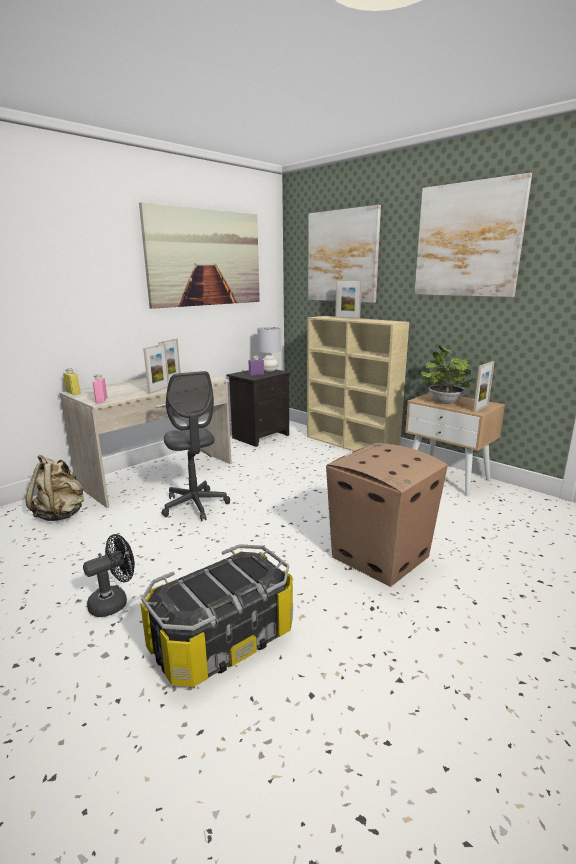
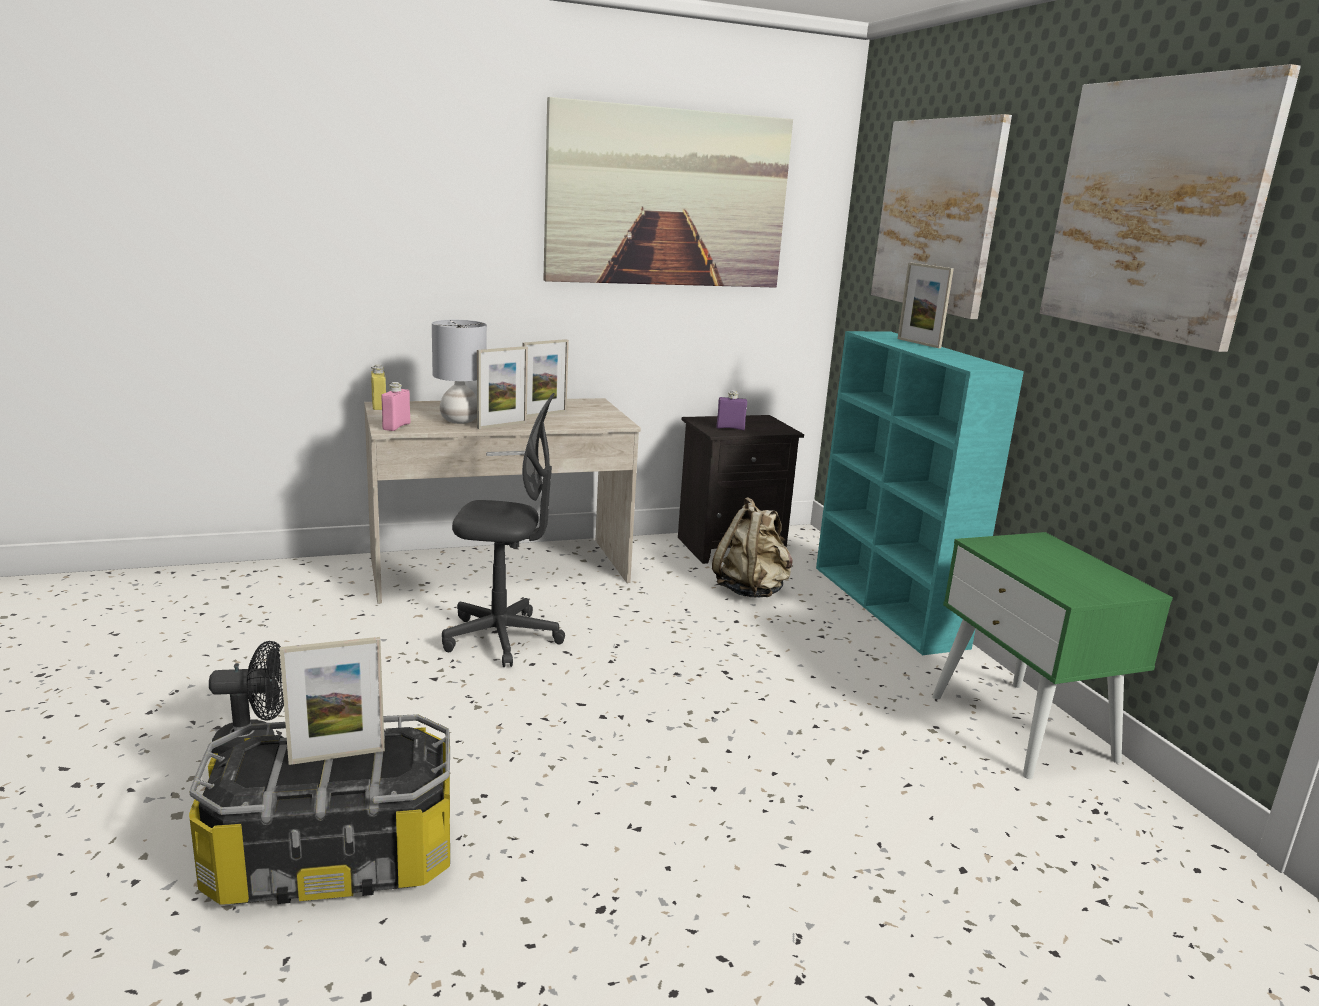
camera: 25 degrees right, 0 degrees up
beige backpack [26,455,84,521] -> beige backpack moved to [712,497,793,598]
grey office chair [162,371,230,521] -> grey office chair turned 90 degrees counterclockwise [442,393,565,667]
grey table lamp [257,327,281,372] -> grey table lamp moved to [432,320,487,424]
beige bookcase [307,316,409,451] -> turquoise bookcase [816,331,1024,655]
cardboard box [326,443,448,587] -> none
beige nightstand [405,392,505,496] -> green nightstand [932,532,1173,779]
potted plant [421,345,475,404] -> none
picture frame [473,361,494,412] -> picture frame moved to [280,637,385,765]

